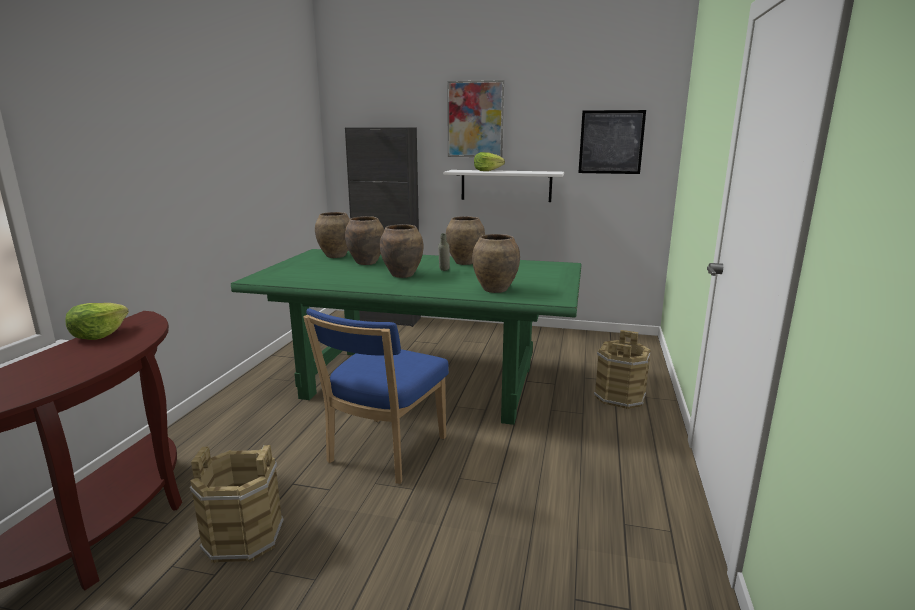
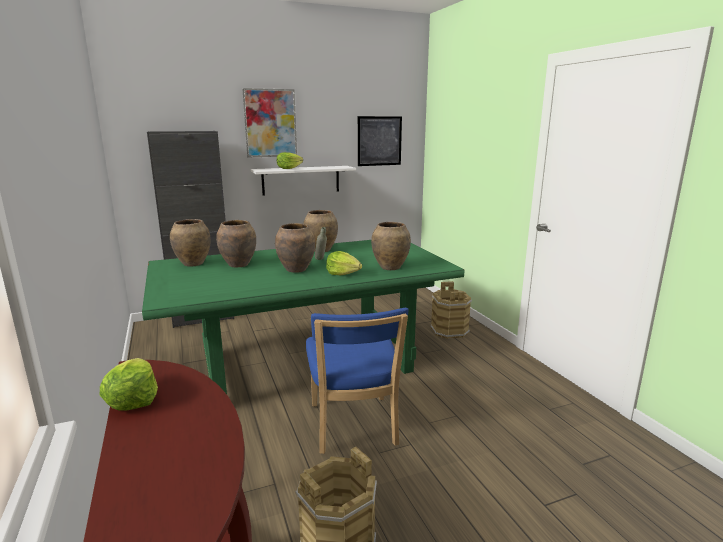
camera: 35 degrees left, 0 degrees up
none -> lettuce [326,251,362,275]

